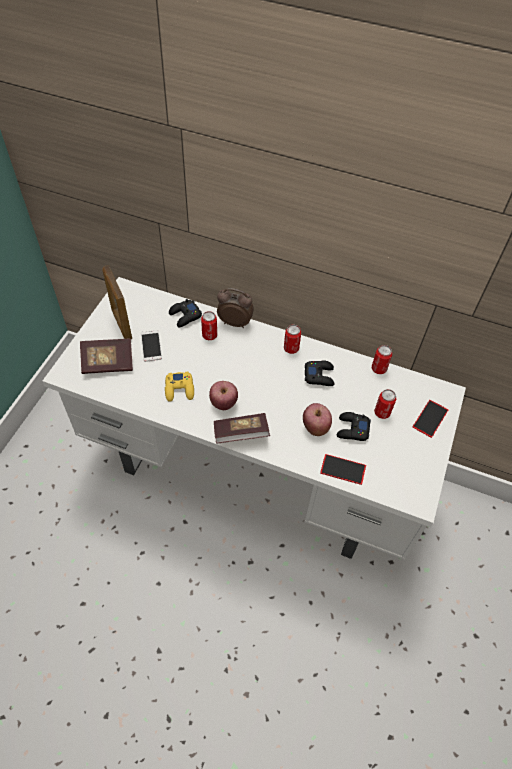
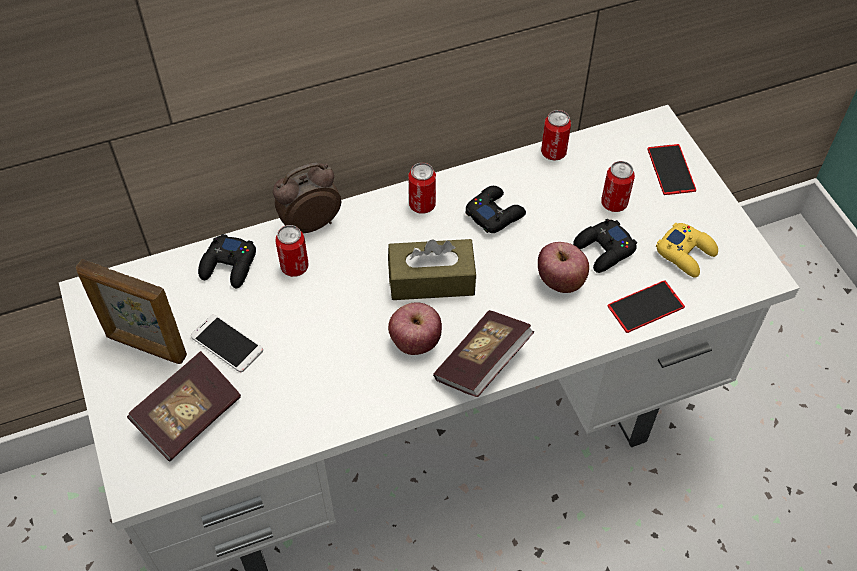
camera: 40 degrees left, 0 degrees up
yellow game controller [165,372,194,402] -> yellow game controller moved to [656,223,718,278]
none -> brown tissue box [388,239,476,300]

